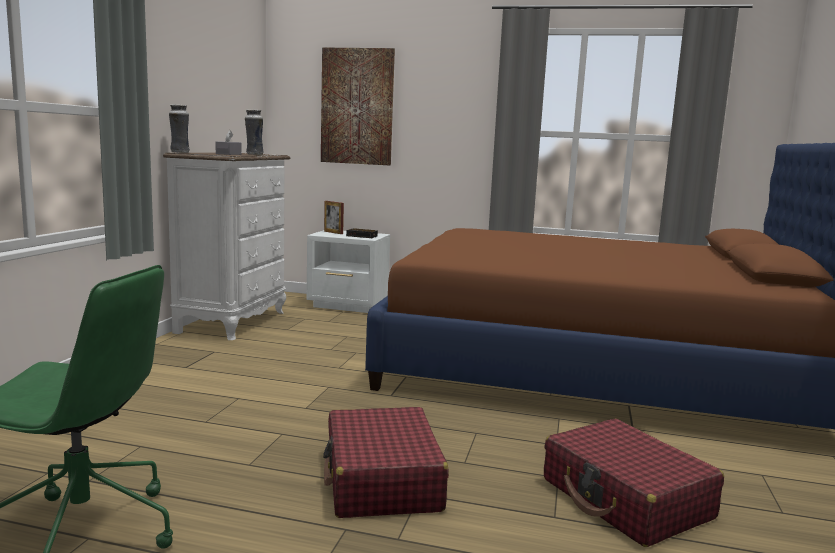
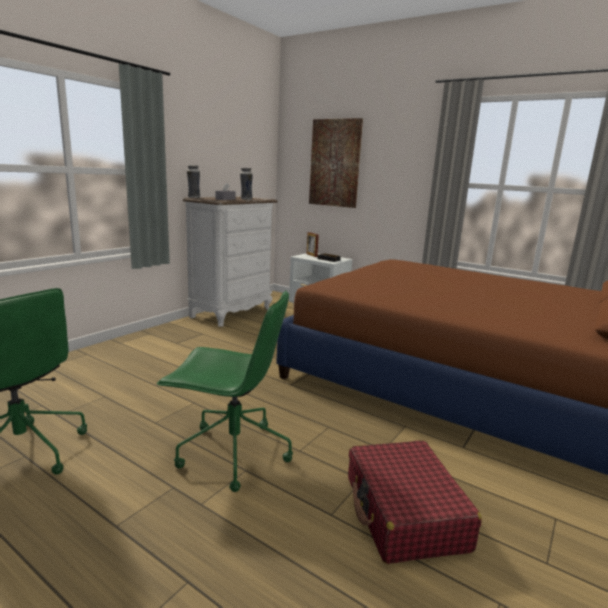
camera: 20 degrees right, 5 degrees up
red suitcase [323,407,449,518] -> green office chair [156,290,293,492]

